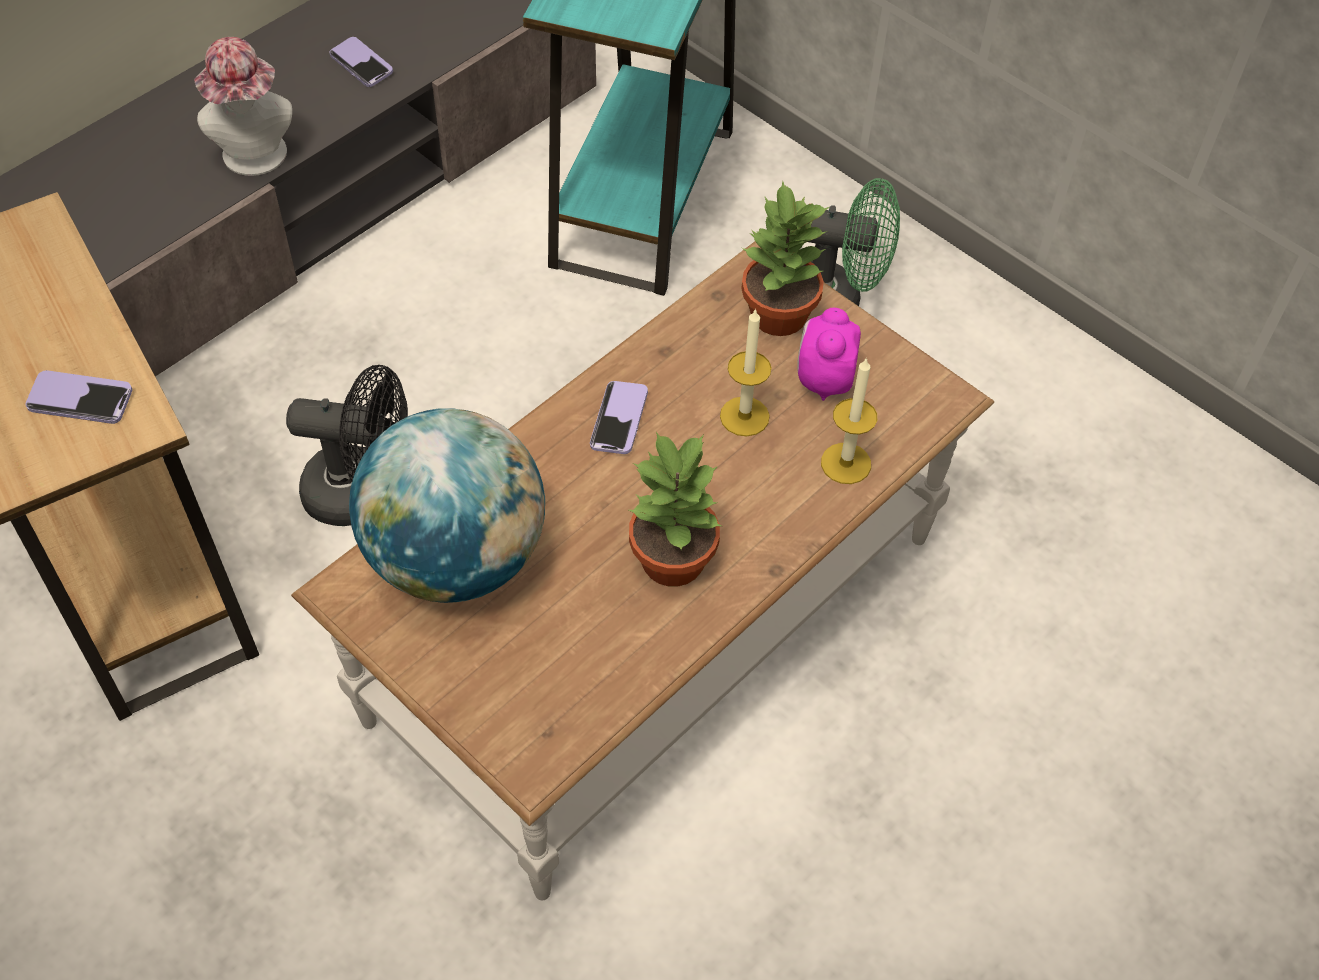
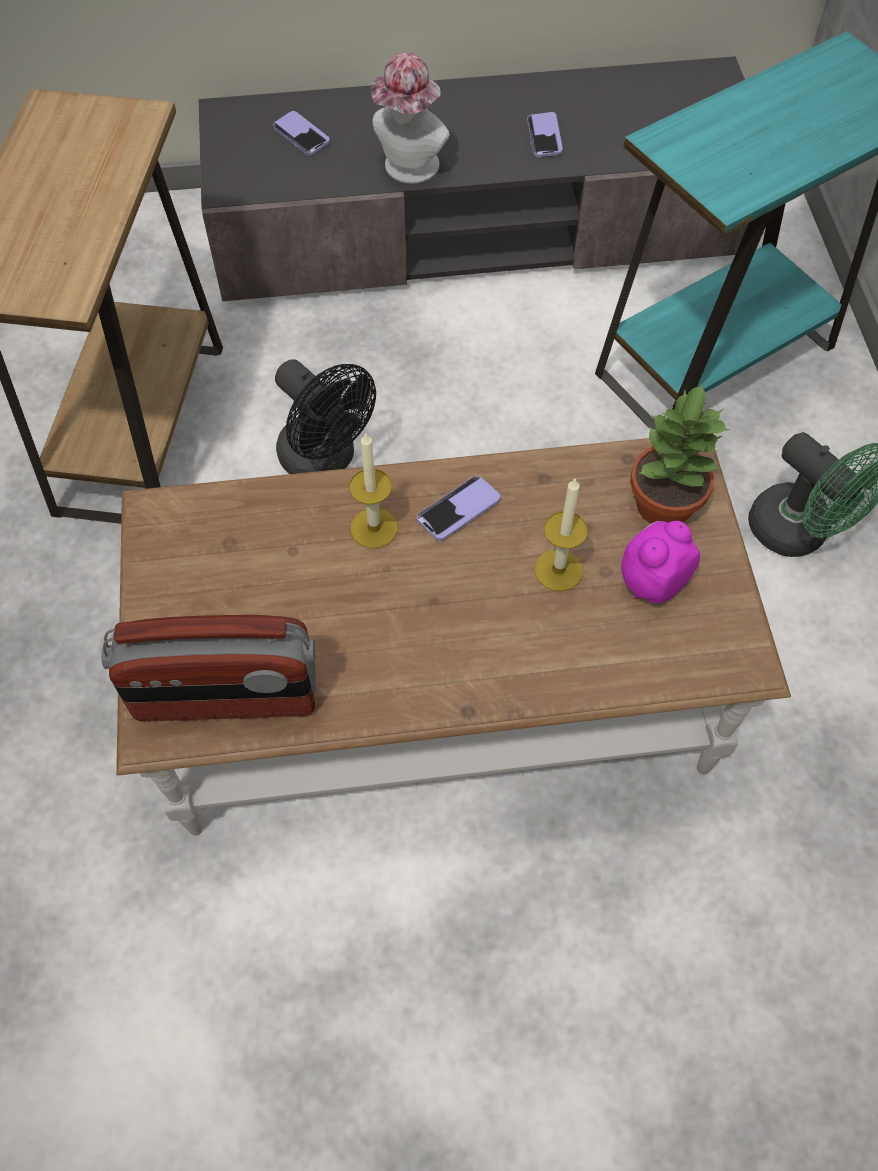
camera: 40 degrees right, 5 degrees up
phone [26,370,132,424] -> phone moved to [273,111,330,156]
globe [349,408,545,603] -> none
potted plant [629,432,721,587] -> none
candle [821,357,877,484] -> candle moved to [349,432,398,549]
none -> radio [101,615,316,722]

